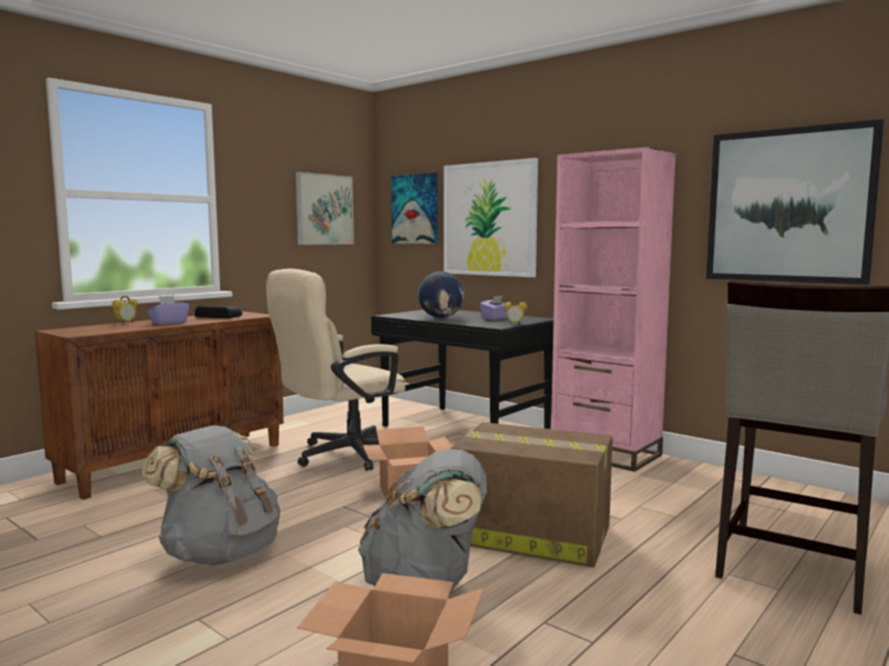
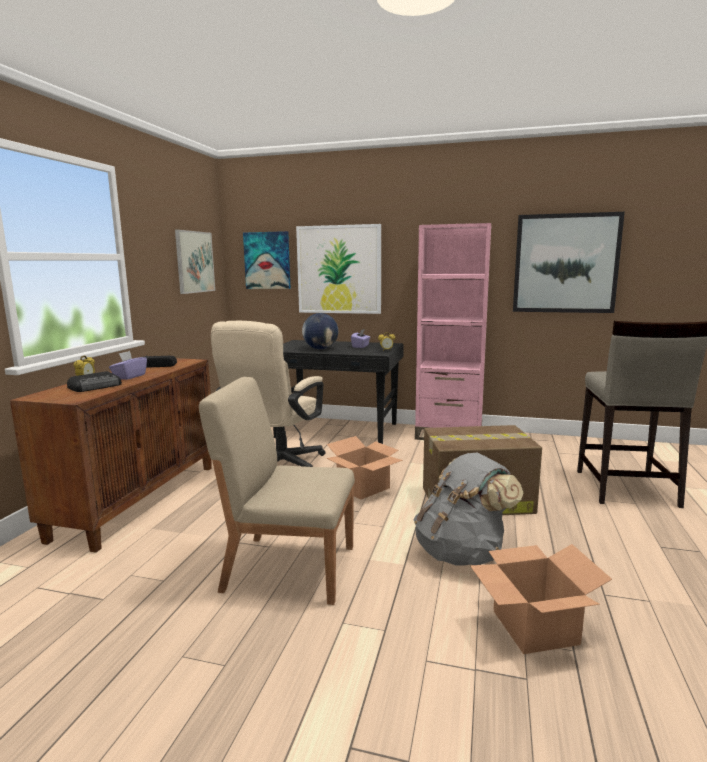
camera: 25 degrees left, 5 degrees up
grey backpack [142,425,280,566] -> beige chair [199,377,355,605]
none -> radio [67,371,122,392]

